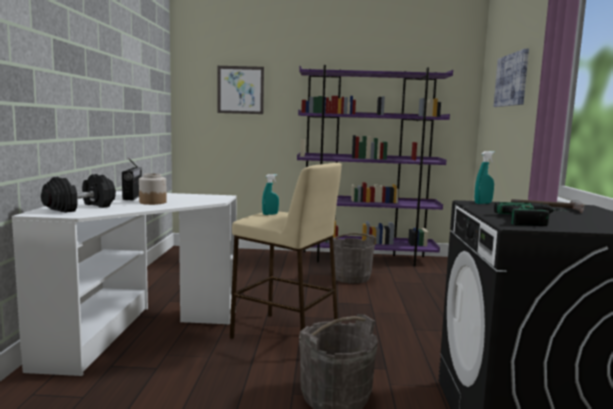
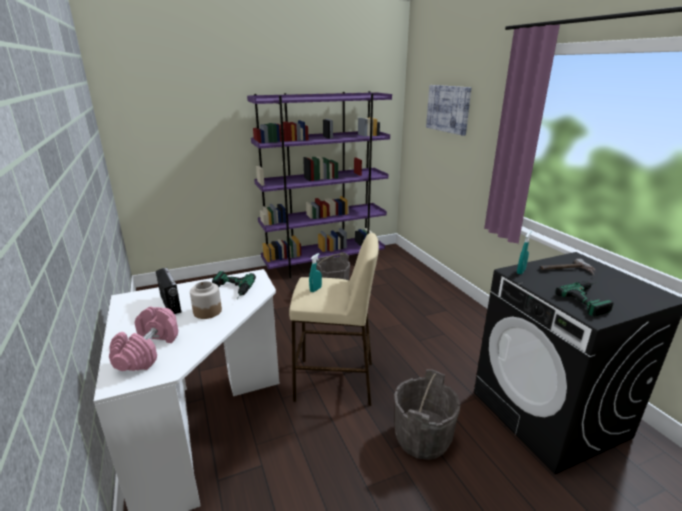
camera: 25 degrees left, 15 degrees up
black dumbbell [41,174,116,213] -> pink dumbbell [109,307,178,371]
picture [218,66,264,114] -> none
none -> power drill [212,271,256,299]

